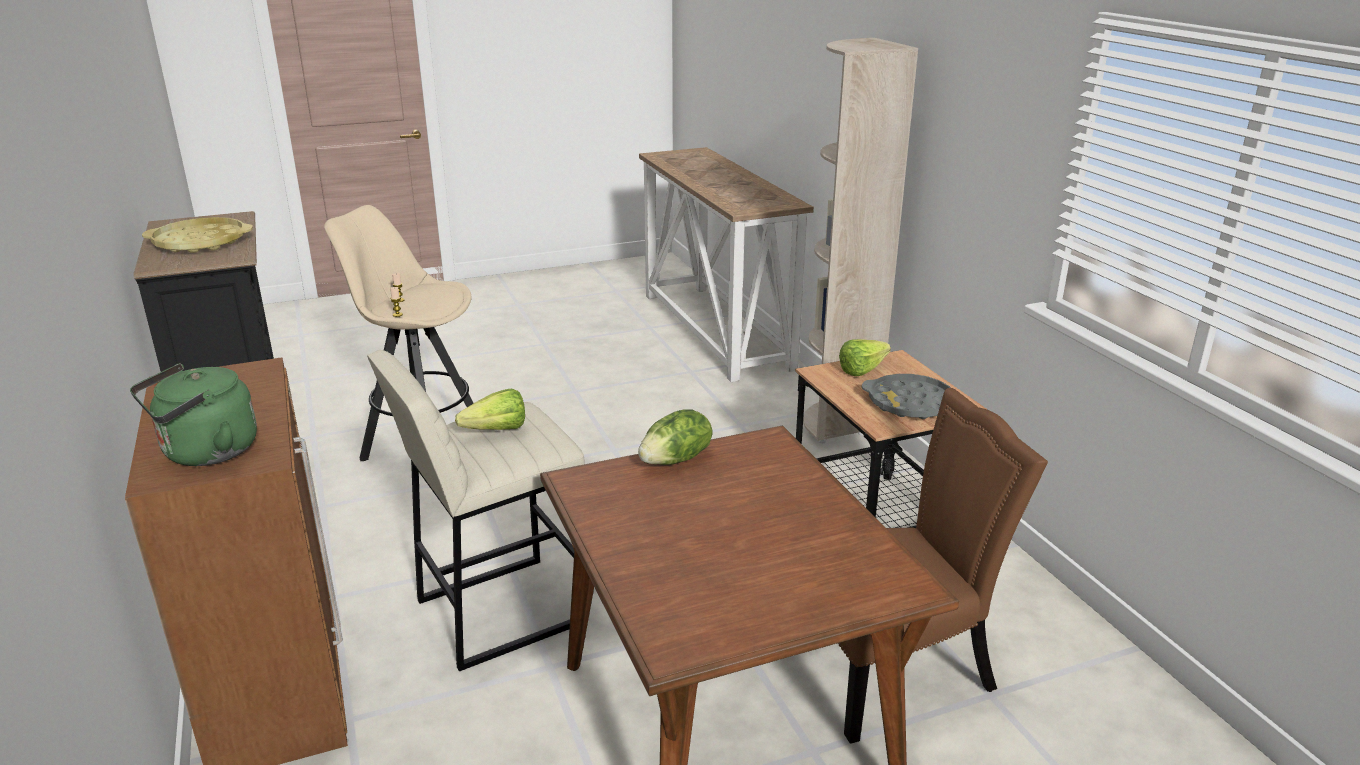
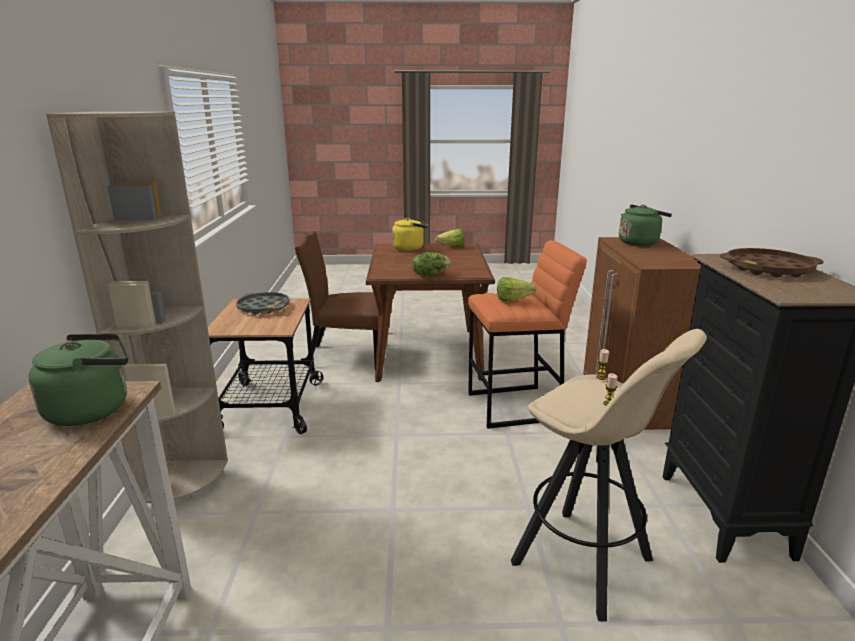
camera: 160 degrees left, 5 degrees down
yellow tray [142,217,253,253] -> brown tray [720,248,824,278]
beige stool [367,350,585,671] -> orange stool [468,240,587,429]
lettuce [839,339,891,376] -> lettuce moved to [435,229,465,247]
none -> green kettle [28,334,128,426]
none -> yellow kettle [392,217,428,251]

